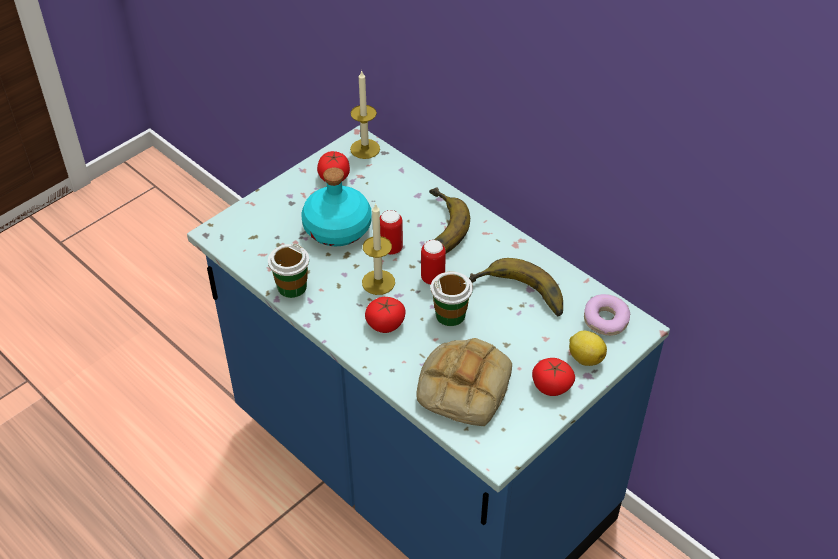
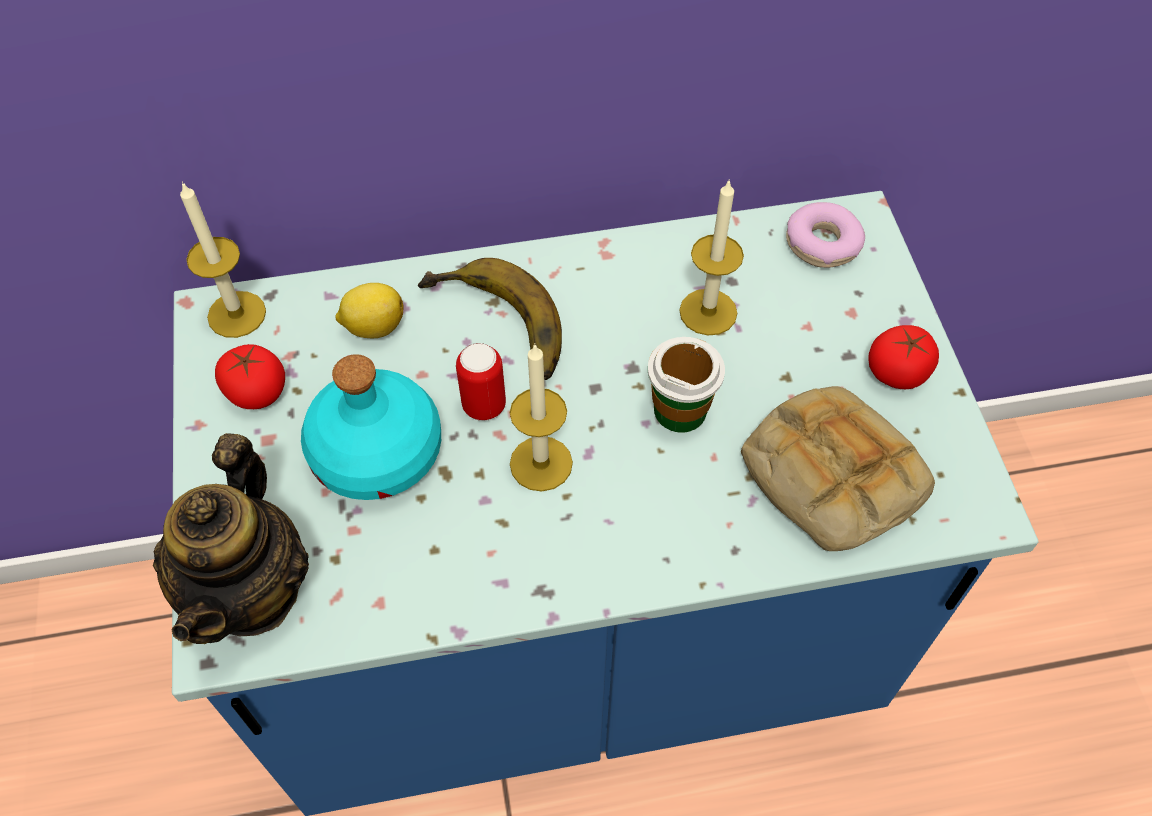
camera: 55 degrees left, 10 degrees up
cup [268,243,309,298] -> none
tomato [365,297,406,333] -> none
can [421,240,446,285] -> none
banana [469,258,563,317] -> candle [679,181,744,336]
lemon [569,331,607,366] -> lemon moved to [335,283,403,338]
none -> teapot [153,433,309,644]

